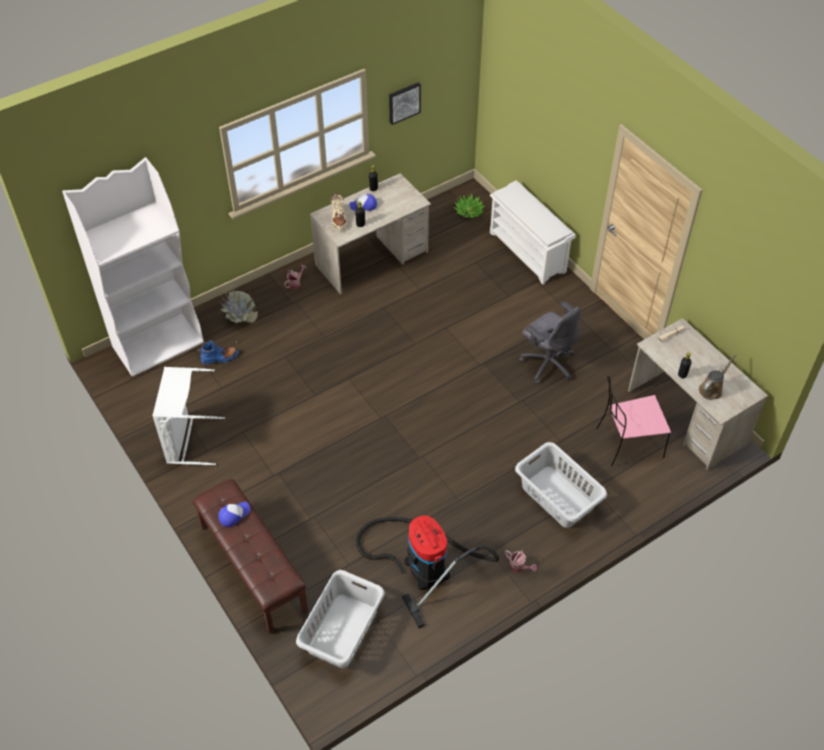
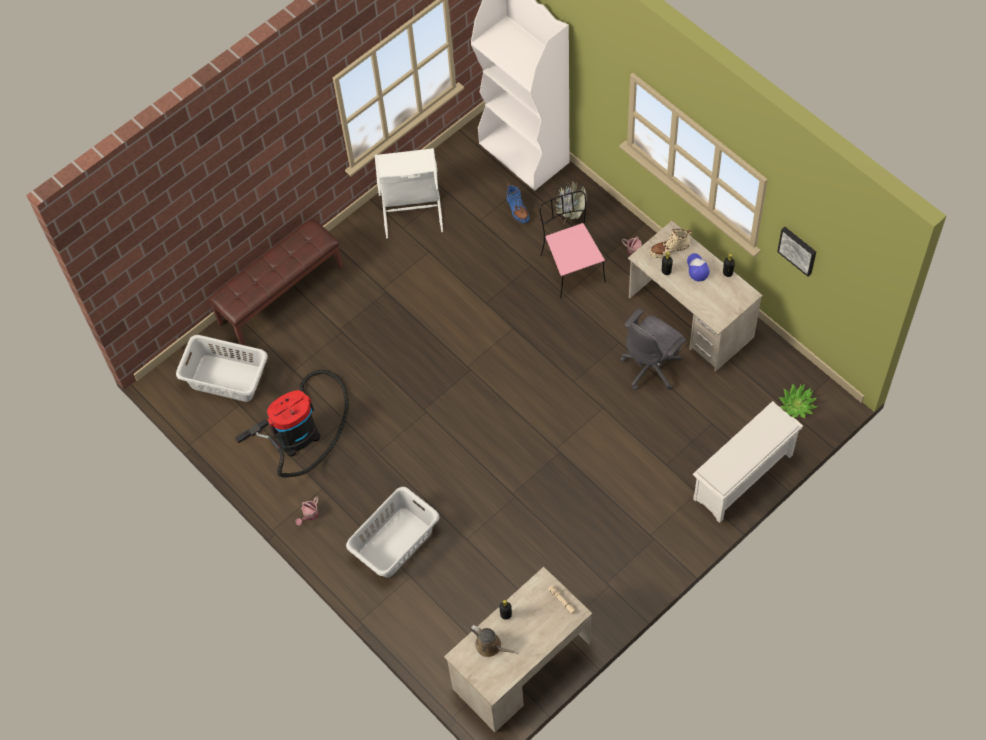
camera: 85 degrees right, 10 degrees up
cap [218,502,250,527] -> none
grey office chair [519,301,580,384] -> grey office chair moved to [620,308,686,390]
pink chair [597,376,671,467] -> pink chair moved to [540,191,606,298]

